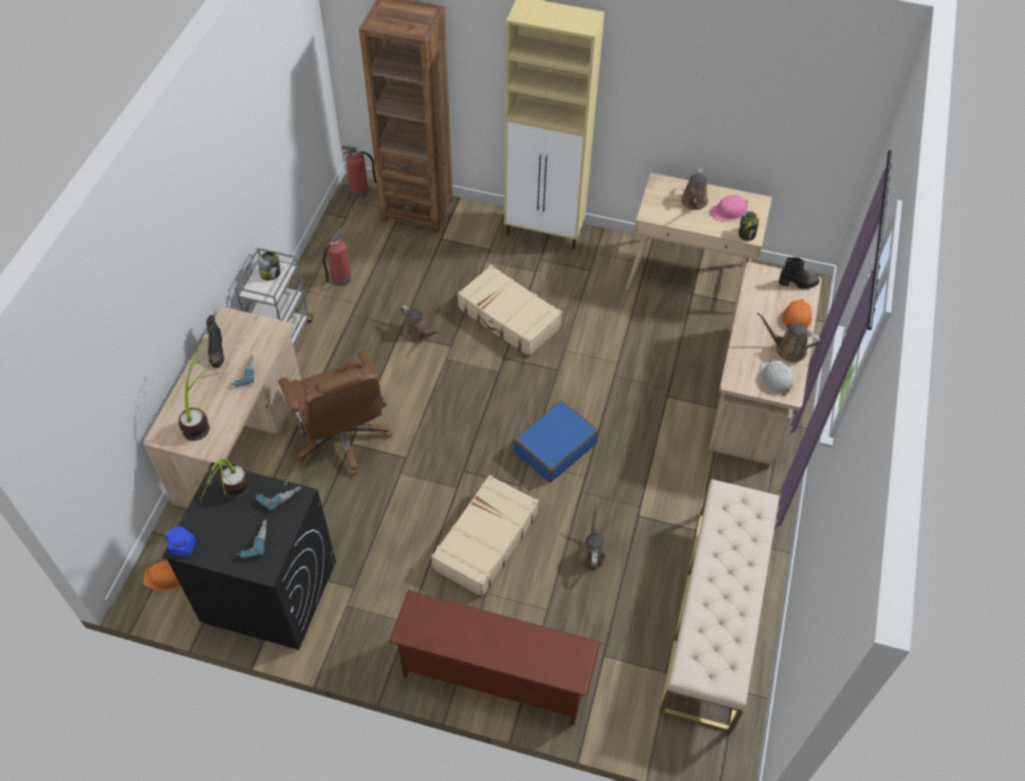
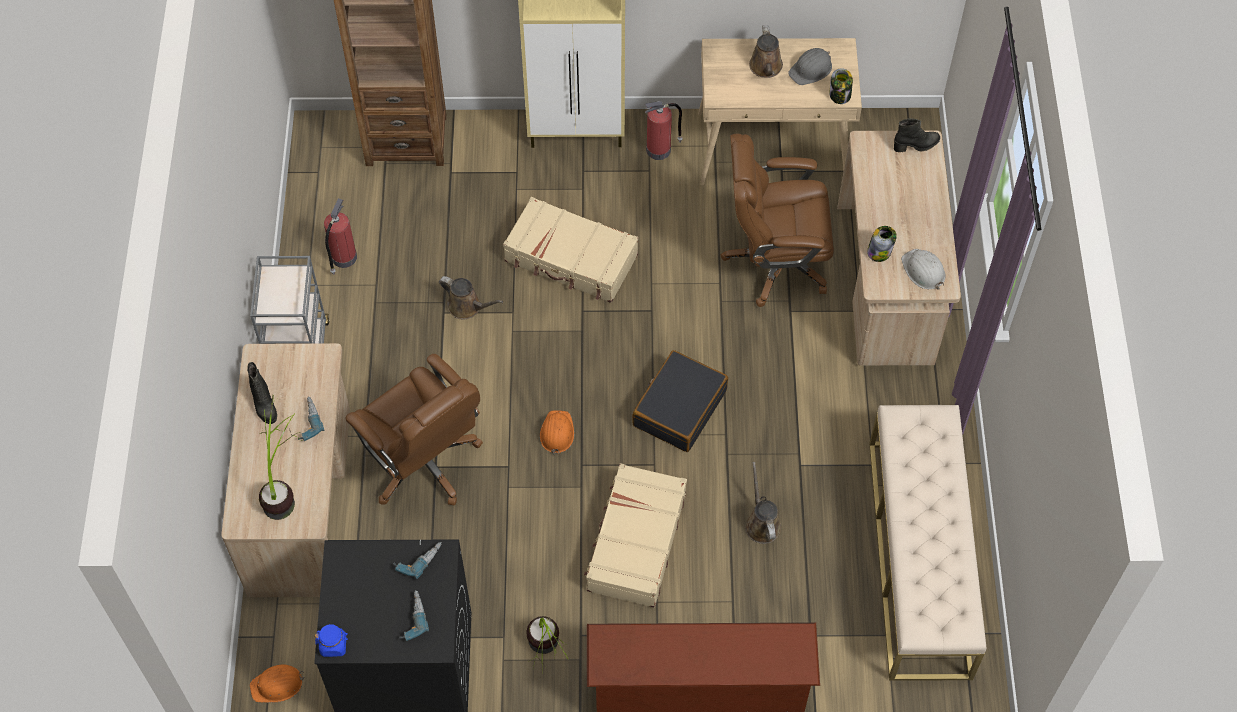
camera: 15 degrees left, 5 degrees up
potted plant [195,459,251,502] -> potted plant moved to [526,616,571,668]
jar [258,252,280,281] -> jar moved to [867,226,897,262]
fire extinguisher [342,146,377,198] -> fire extinguisher moved to [644,101,683,160]
blue suitcase [513,400,599,482] -> black suitcase [633,350,728,452]
pink hard hat [710,195,748,221] -> grey hard hat [788,48,832,85]
brown watering can [757,312,820,362] -> none
orange hard hat [782,299,812,329] -> orange hard hat moved to [540,410,574,455]
none -> brown office chair [721,133,834,307]

